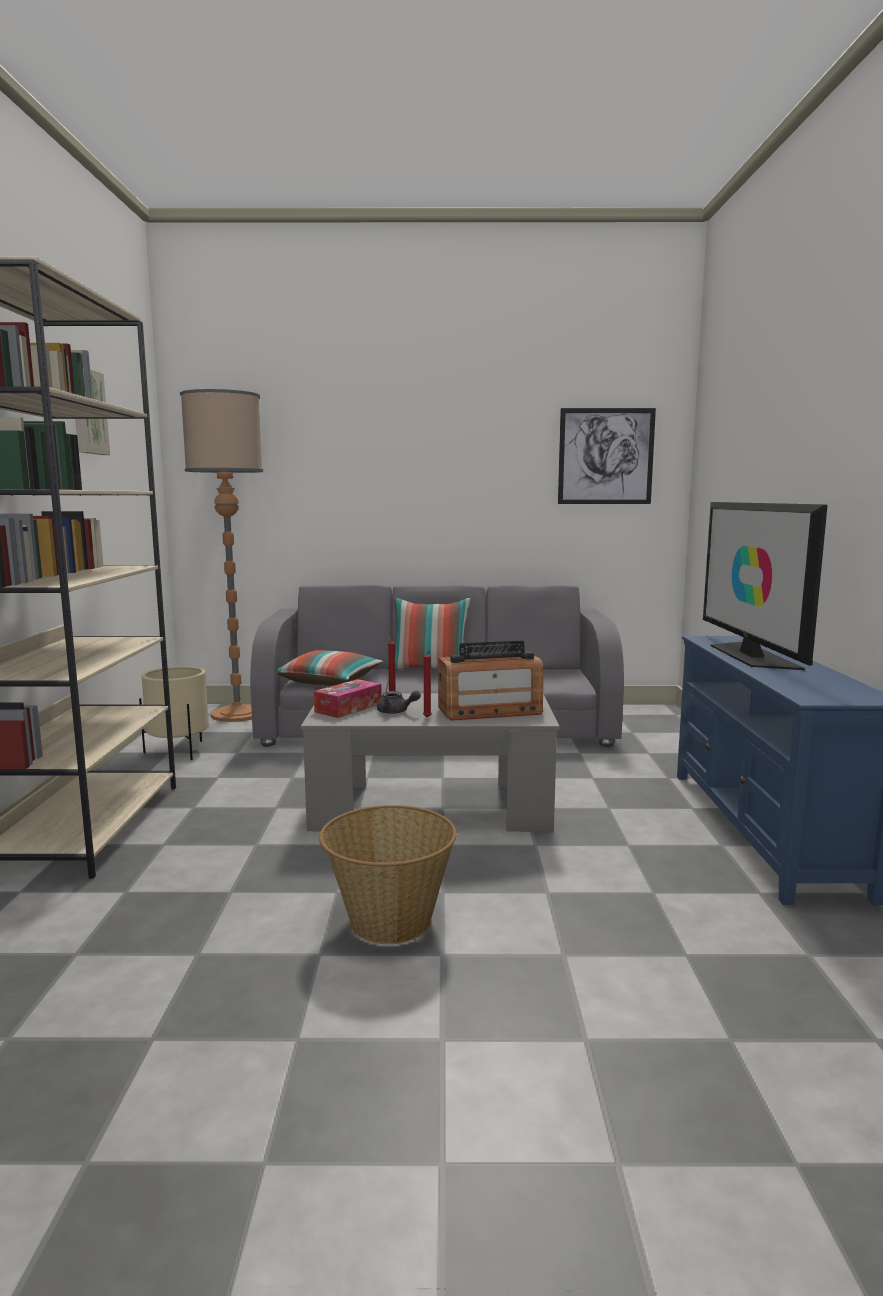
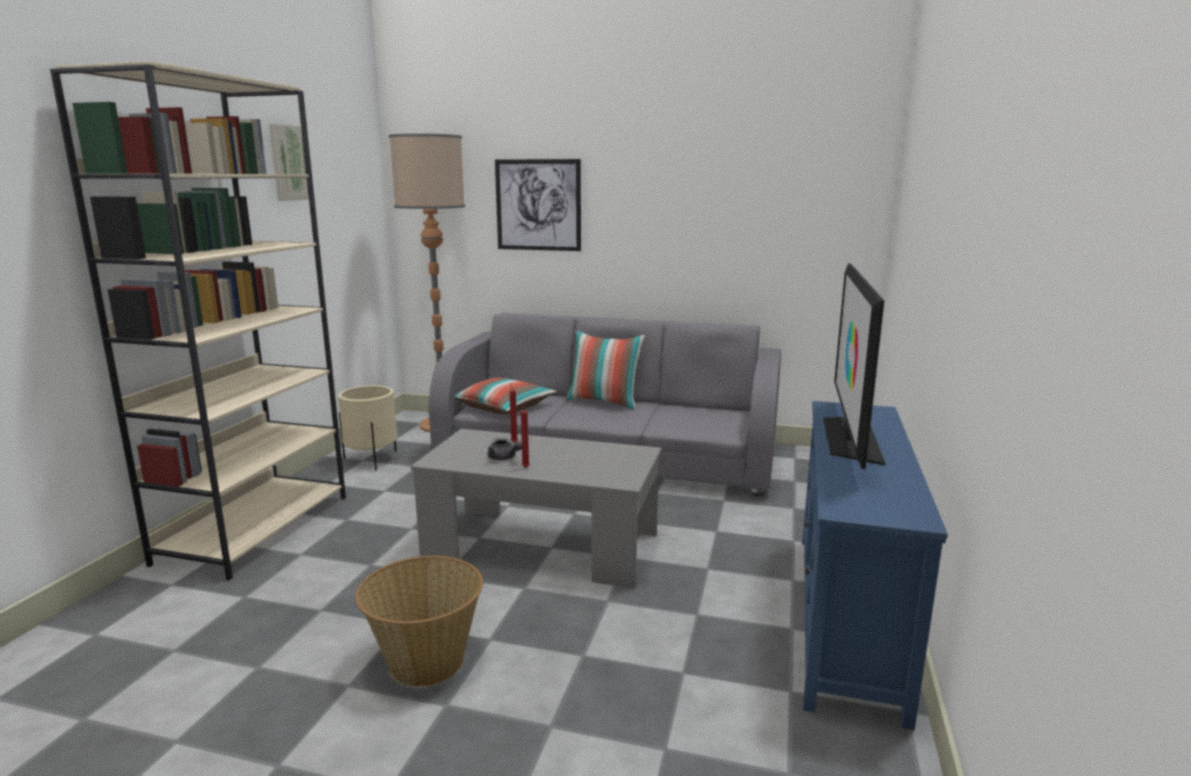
camera: 15 degrees right, 5 degrees up
tissue box [314,679,382,718] -> none
radio [438,641,543,721] -> none
picture [558,408,656,504] -> picture moved to [495,159,581,251]

